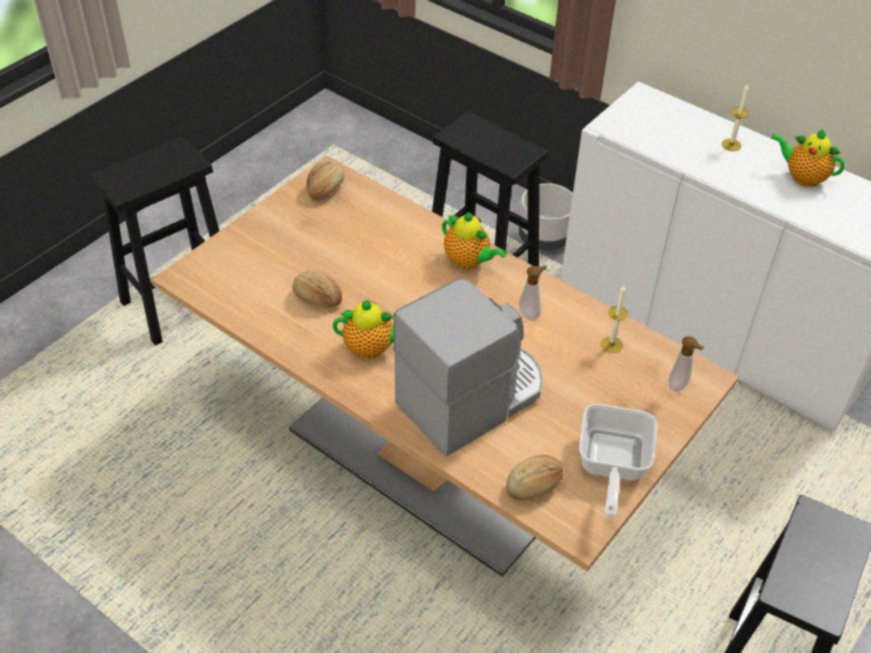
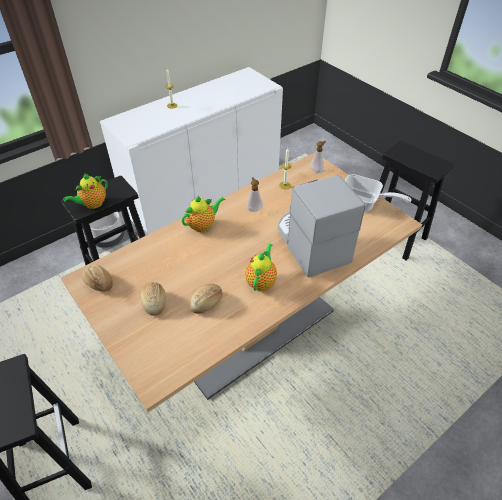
camera: 75 degrees left, 0 degrees up
bread [506,455,563,500] -> bread moved to [141,282,166,316]
teapot [770,129,845,187] -> teapot moved to [63,174,108,209]

